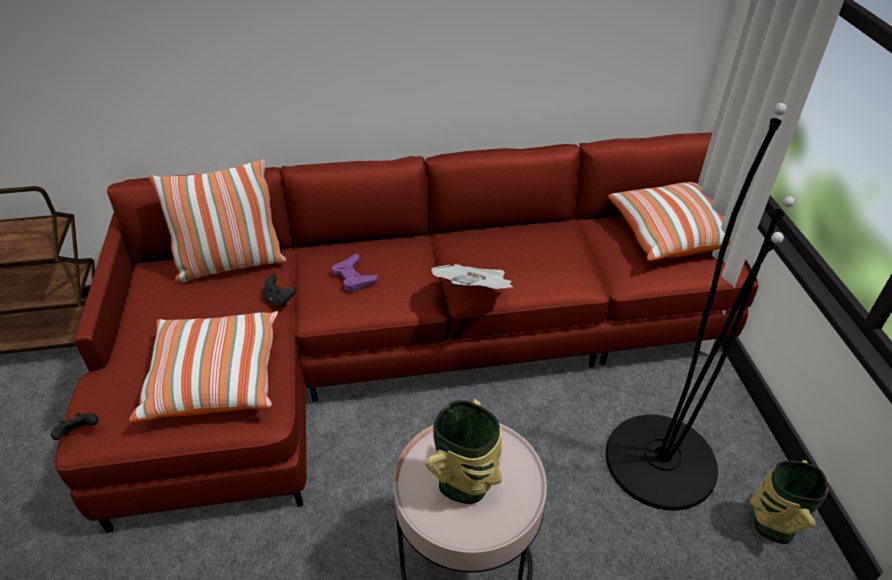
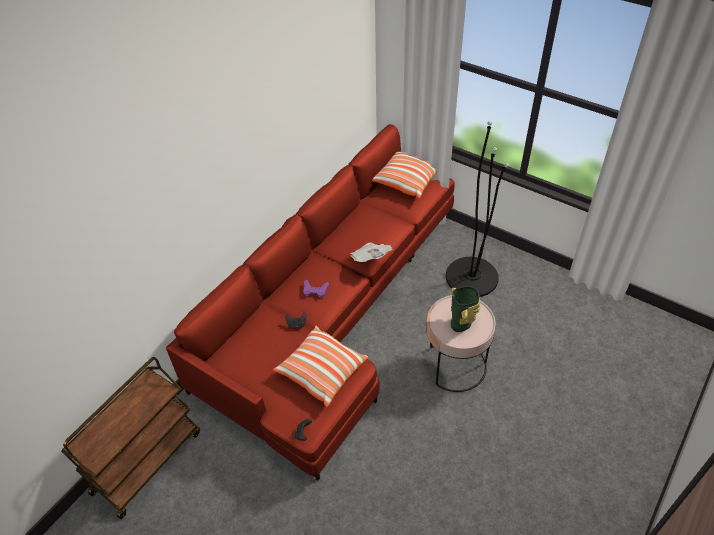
camera: 45 degrees left, 5 degrees up
pillow [149,159,287,284] -> none
vase [750,460,829,544] -> none

